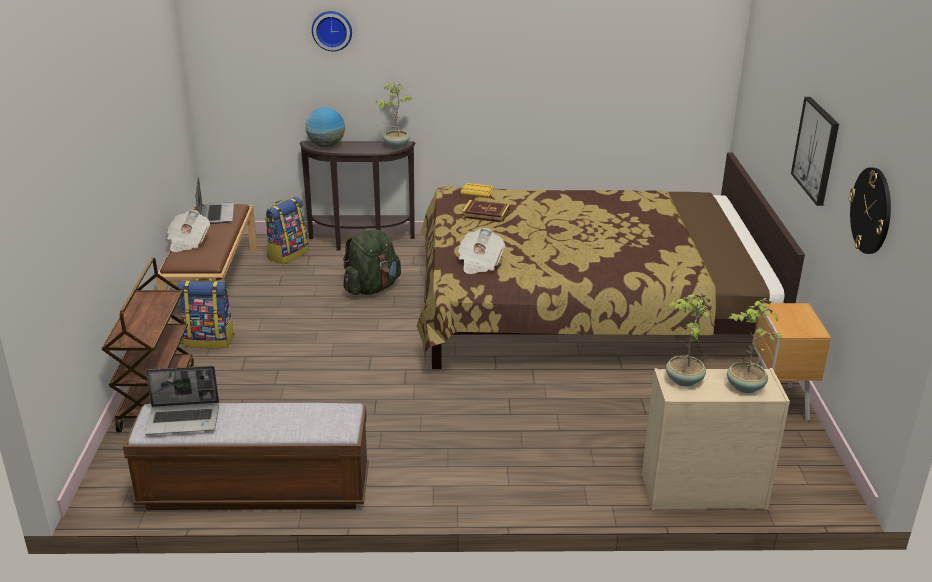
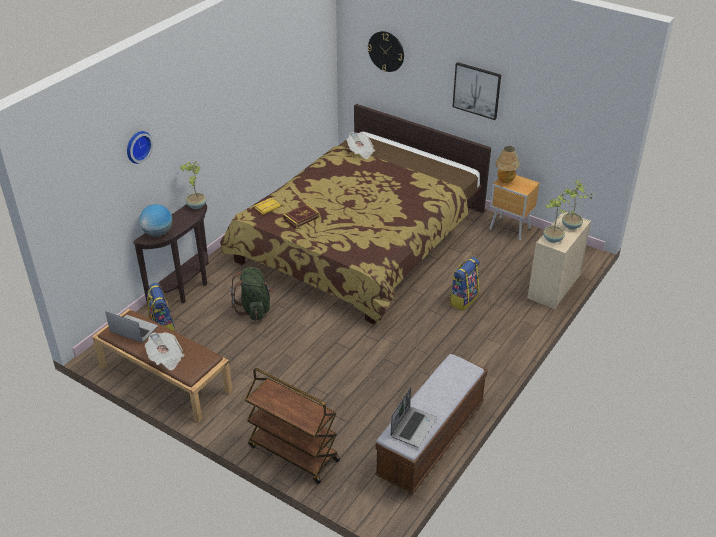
camera: 55 degrees left, 10 degrees up
backpack [177,278,235,348] -> backpack moved to [449,257,480,311]
newspaper [458,228,505,274] -> newspaper moved to [347,132,375,159]
wall clock [849,167,891,254] -> wall clock moved to [368,31,404,72]
none -> table lamp [496,146,520,183]

